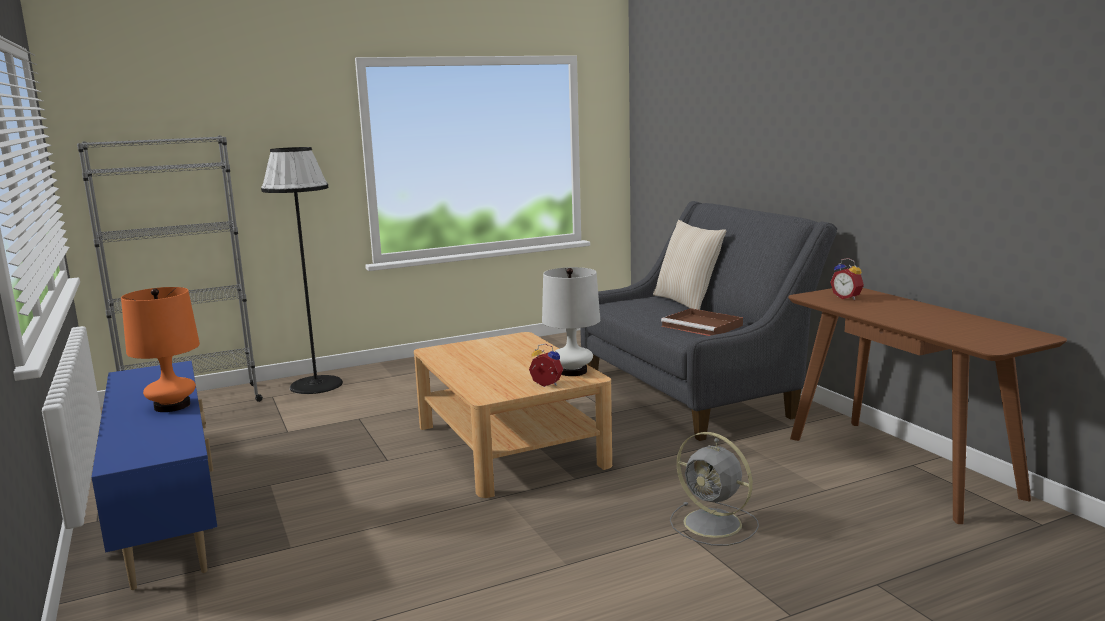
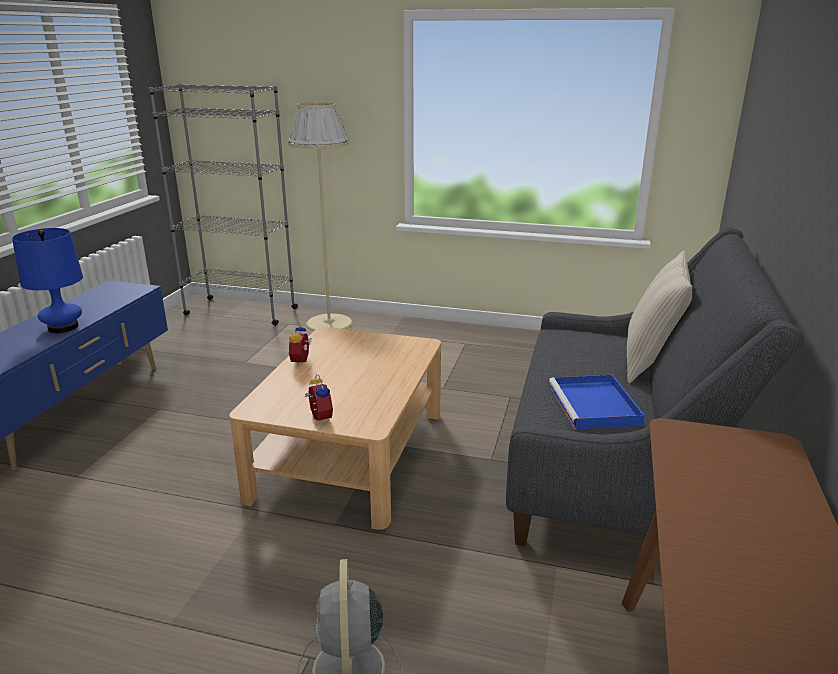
camera: 40 degrees right, 10 degrees up
orange table lamp [121,287,200,412] -> blue table lamp [12,228,83,333]
black floor lamp [261,147,343,394] -> beige floor lamp [288,102,352,331]
white table lamp [542,267,600,376] -> none
brown tray [661,308,743,336] -> blue tray [549,375,645,429]
alarm clock [830,258,864,300] -> alarm clock moved to [289,323,312,366]

